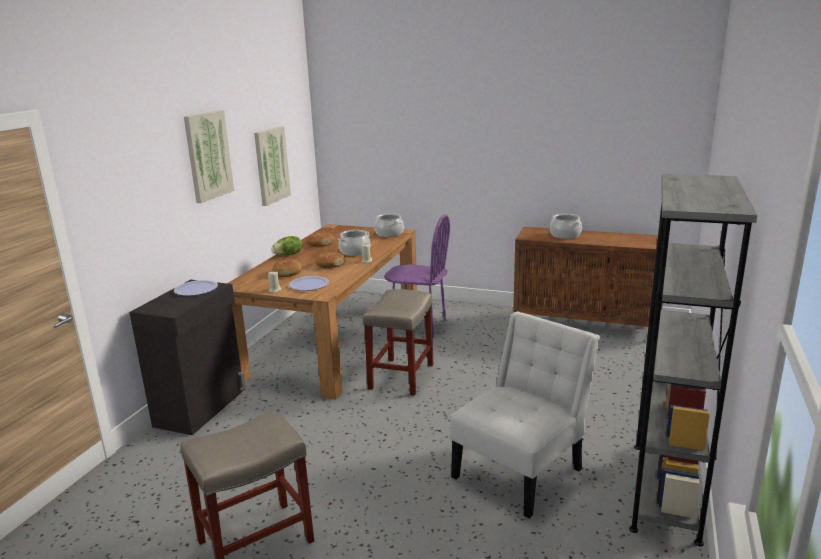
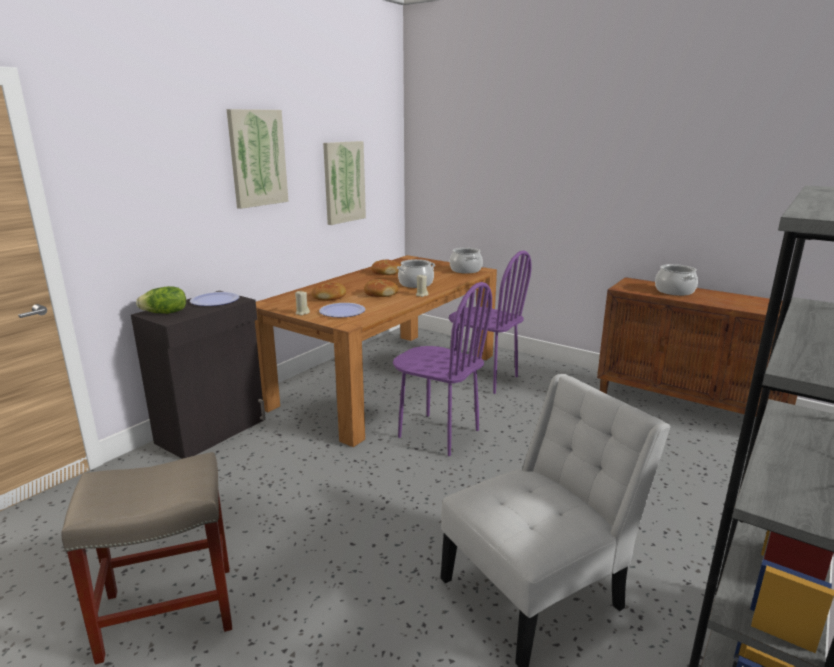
camera: 15 degrees right, 0 degrees up
lettuce [271,236,302,255] -> lettuce moved to [136,286,186,314]
beige stool [363,289,433,396] -> purple chair [393,282,492,456]

